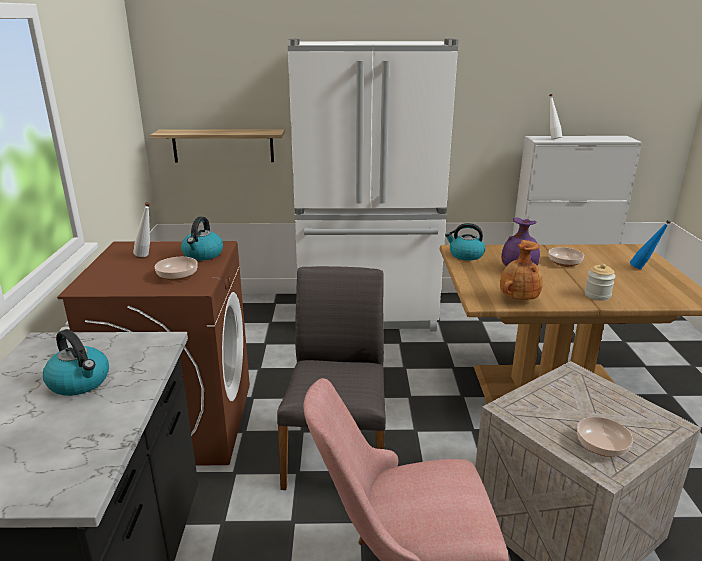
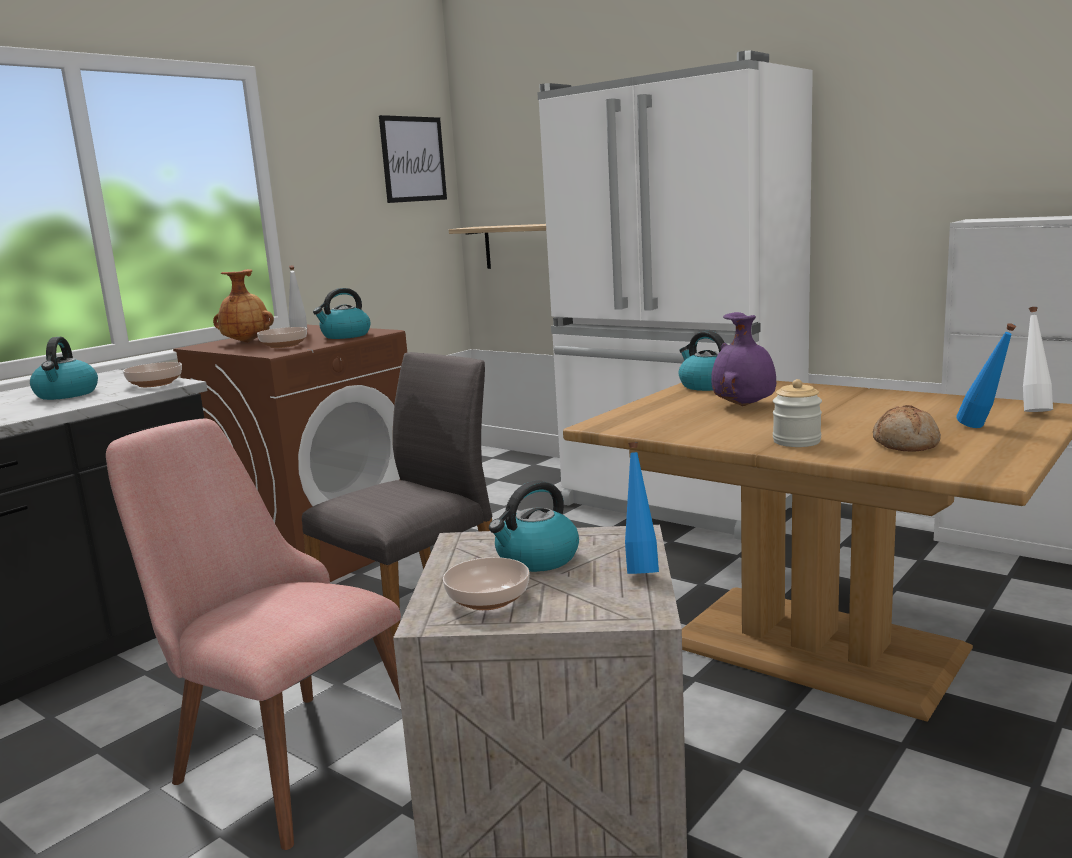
camera: 40 degrees right, 10 degrees down
brown vase [500,240,543,300] -> brown vase moved to [213,269,274,343]
bowl [548,247,584,267] -> bowl moved to [123,362,182,387]
white bottle [549,94,562,139] -> white bottle moved to [1023,307,1053,412]
none -> picture [379,115,447,203]
none -> kettle [489,481,579,572]
none -> blue bottle [625,442,659,574]
none -> bread [873,405,941,451]

